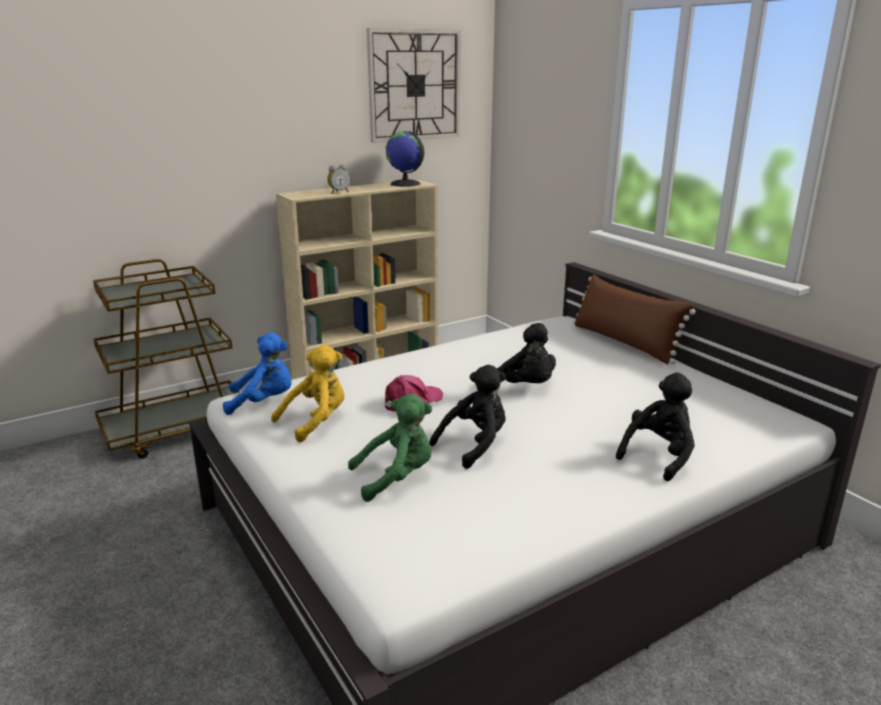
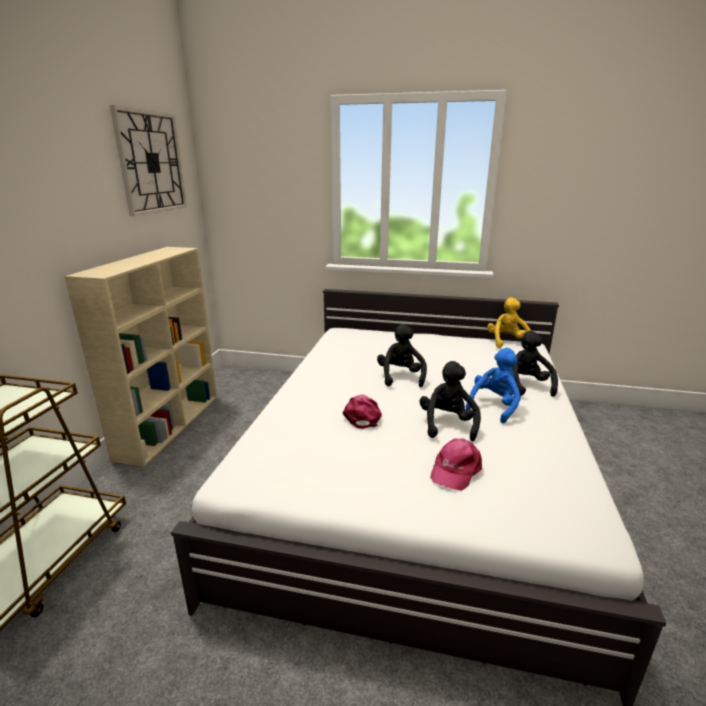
camera: 45 degrees left, 0 degrees up
blue plush toy [223,332,292,415] -> blue plush toy moved to [466,348,521,423]
yellow plush toy [271,345,345,443] -> yellow plush toy moved to [487,297,531,348]
alarm clock [327,164,350,194] -> none
green plush toy [348,394,432,502] -> pink cap [430,439,482,491]
globe [385,131,424,187] -> none
black plush toy [497,323,556,383] -> black plush toy turned 90 degrees counterclockwise [377,324,427,387]
brown pillow [573,274,696,365] -> none

